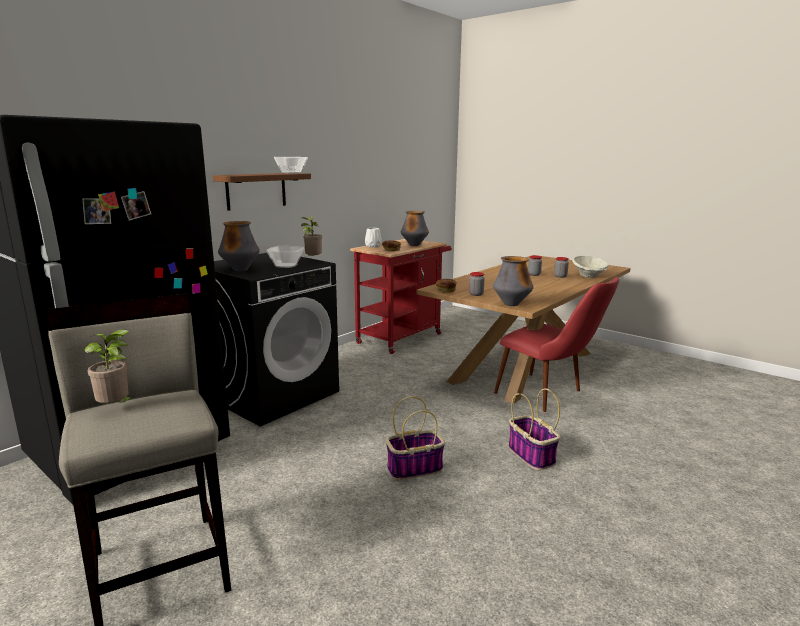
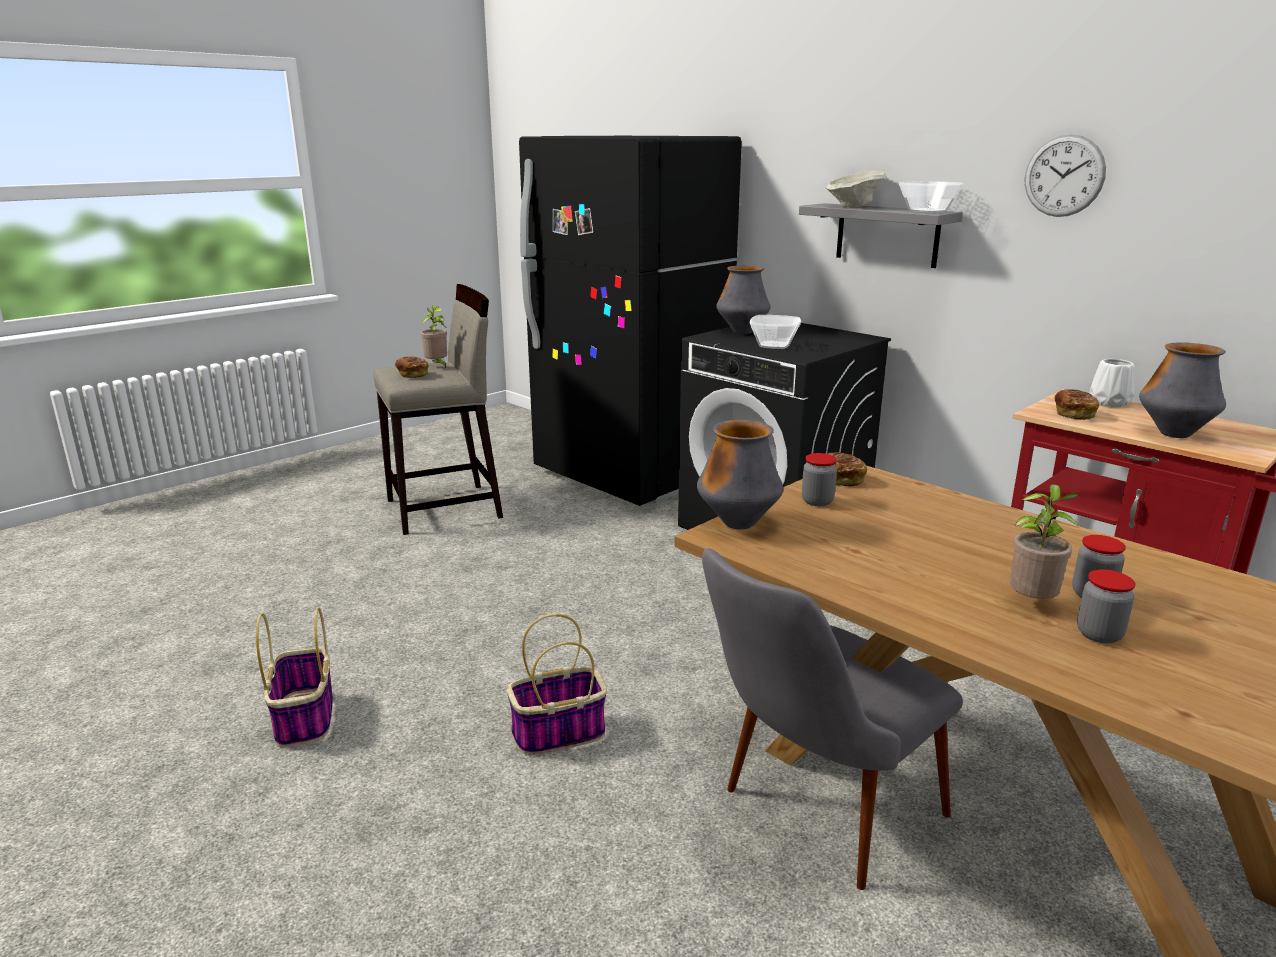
camera: 95 degrees right, 5 degrees up
brown shelf [213,173,311,211] -> grey shelf [799,203,963,268]
potted plant [301,216,322,258] -> potted plant moved to [1010,484,1081,599]
basket [386,396,445,480] -> basket moved to [256,607,333,748]
red chair [494,277,619,412] -> grey chair [702,548,963,890]
beige bowl [572,256,609,278] -> beige bowl moved to [826,171,887,207]
none -> bread [395,357,429,378]
none -> wall clock [1025,134,1106,217]

